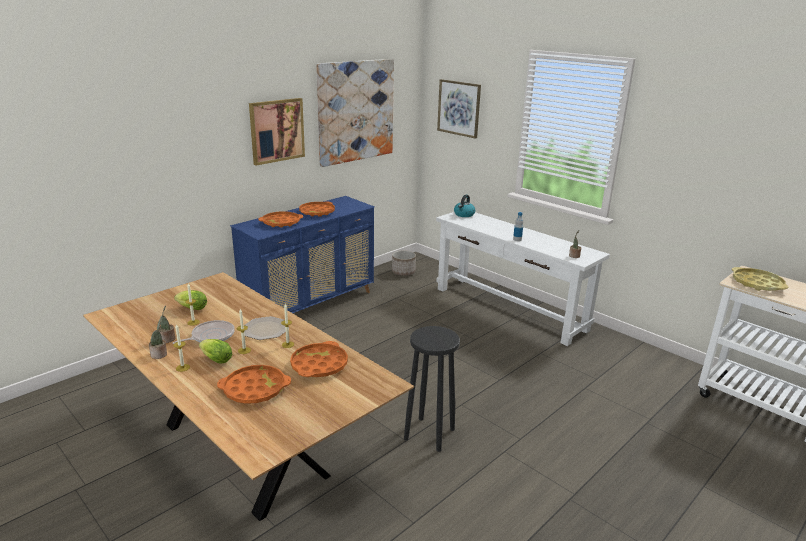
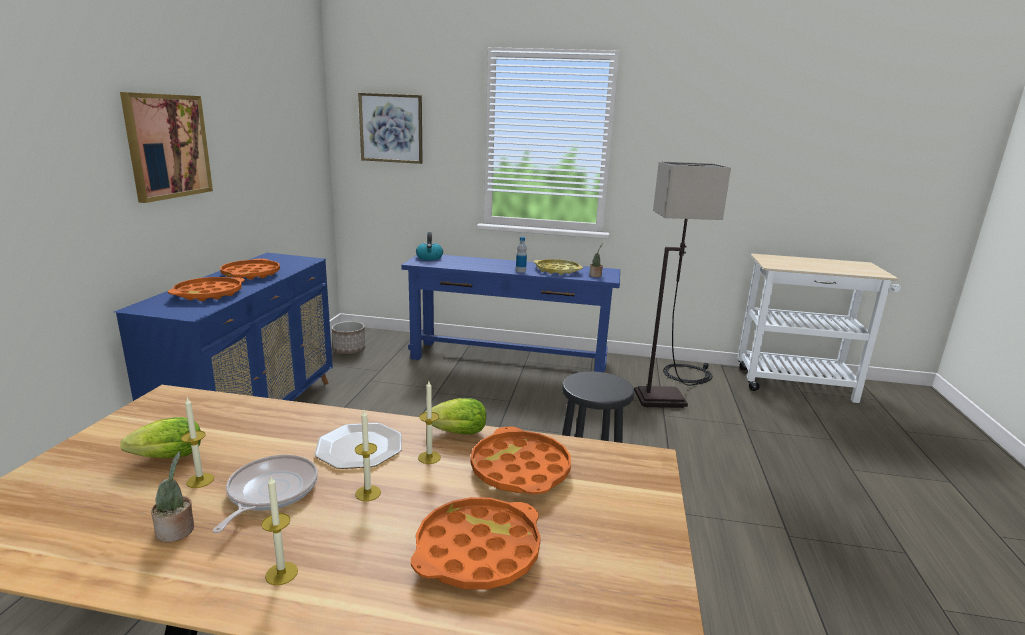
camera: 35 degrees left, 5 degrees down
potted plant [149,318,167,359] -> none
lettuce [199,339,232,364] -> lettuce moved to [425,398,486,434]
picture [316,59,394,167] -> none
white console table [436,212,610,346] -> blue console table [401,255,620,372]
yellow tray [732,267,788,291] -> yellow tray moved to [534,259,583,275]
none -> floor lamp [634,161,731,408]

